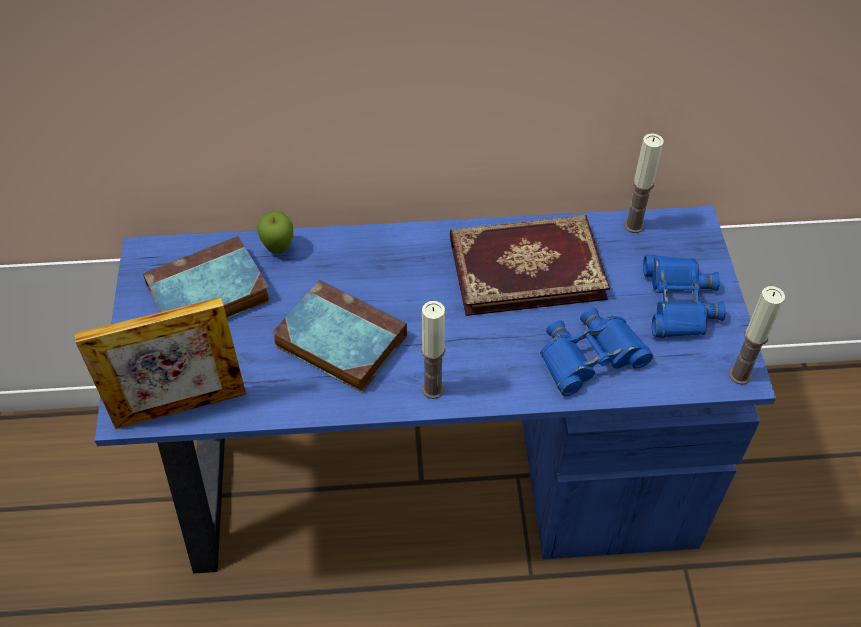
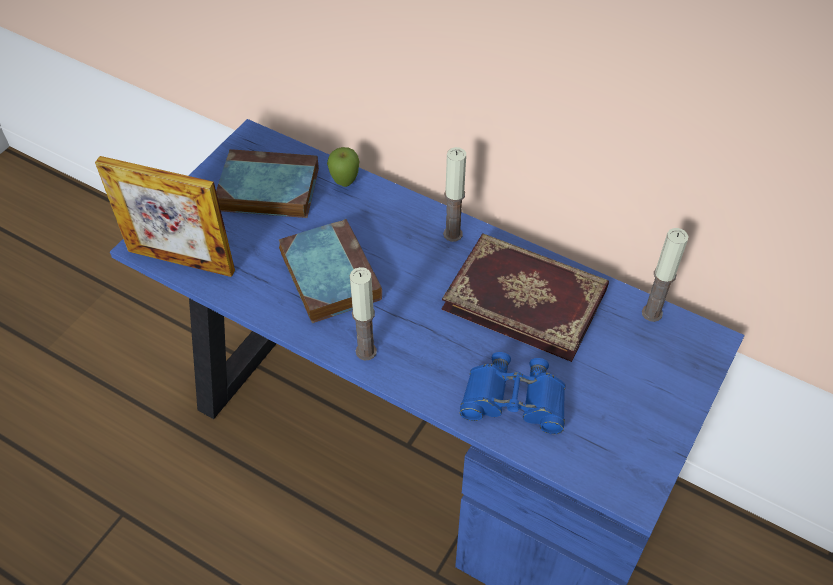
camera: 35 degrees right, 0 degrees up
blue binoculars [643,255,726,338] -> none
candle [729,286,785,385] -> candle moved to [443,147,466,242]

